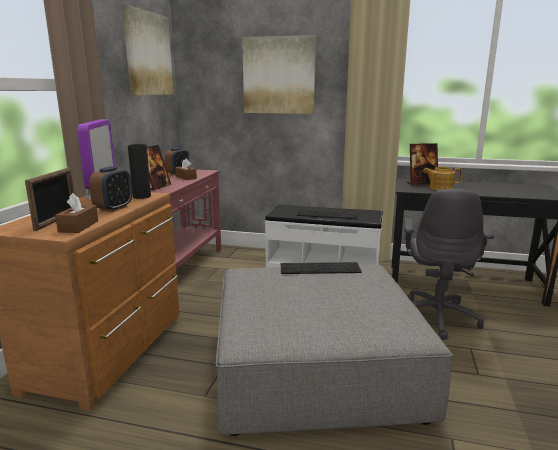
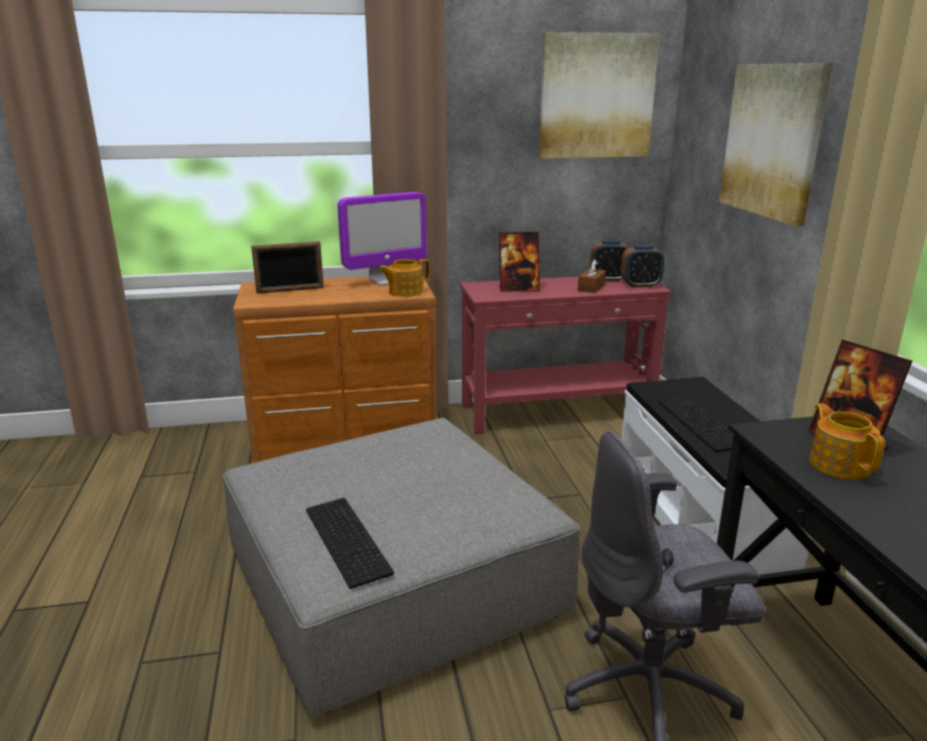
camera: 65 degrees right, 5 degrees up
brown tissue box [55,193,98,233] -> none
alarm clock [89,166,132,212] -> alarm clock moved to [621,245,664,288]
black vase [128,144,151,199] -> teapot [379,259,430,297]
keyboard [281,262,362,274] -> keyboard moved to [306,498,394,589]

